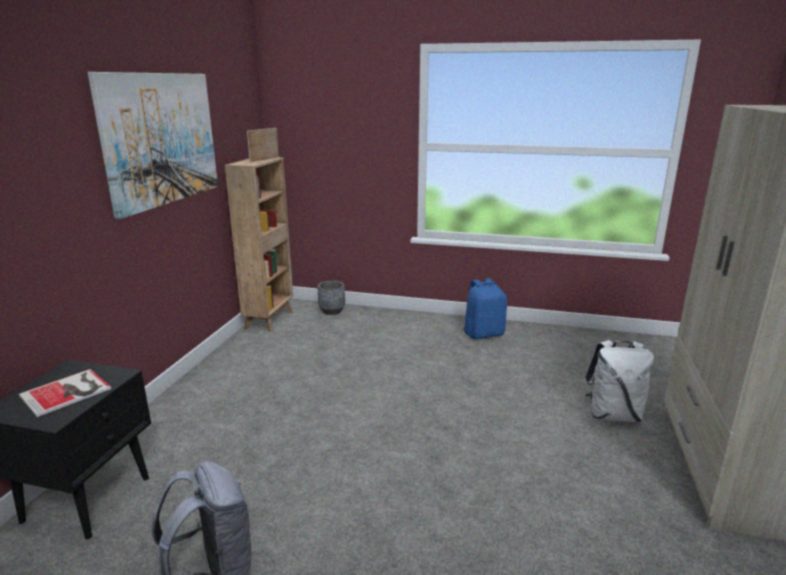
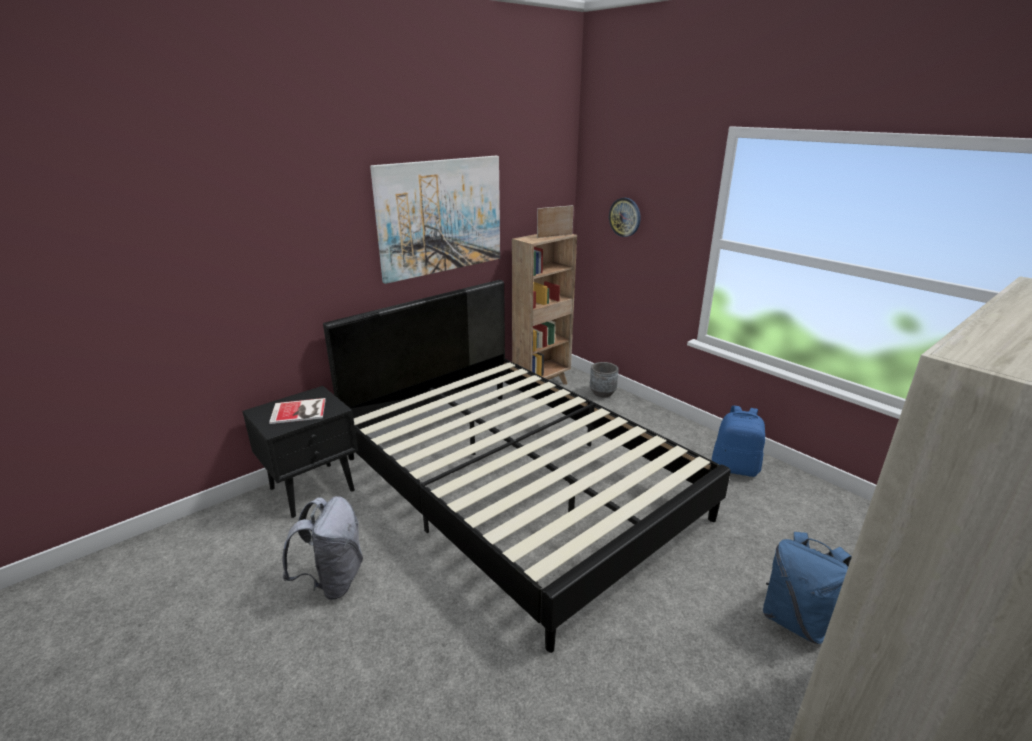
camera: 35 degrees right, 5 degrees up
white backpack [585,340,654,422] -> blue backpack [763,532,852,644]
none -> black bed [323,280,731,653]
none -> wall clock [609,198,641,237]

